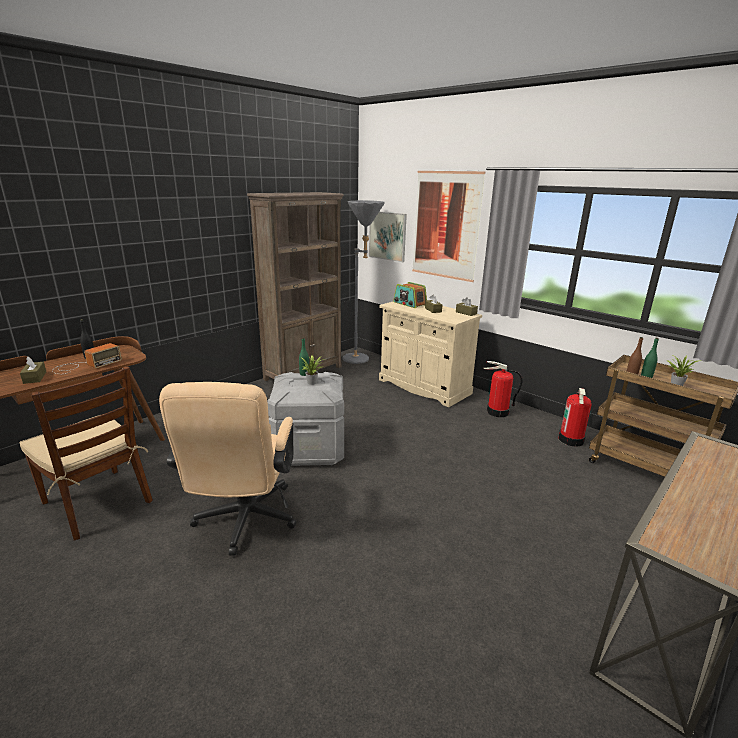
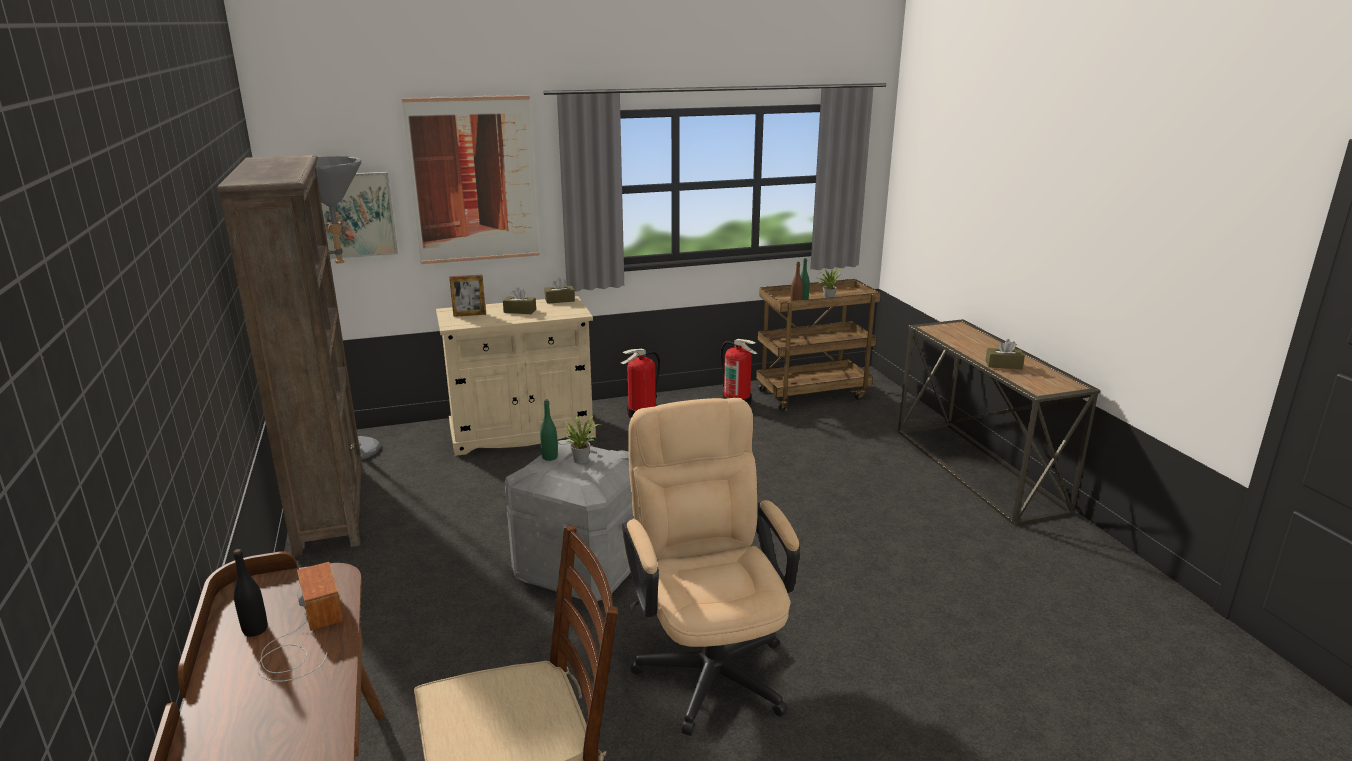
camera: 60 degrees left, 0 degrees up
brown tissue box [20,357,46,384] -> brown tissue box moved to [986,339,1025,369]
beige office chair [159,382,297,556] -> beige office chair turned 135 degrees counterclockwise [622,398,800,736]
radio [393,282,427,308] -> picture frame [449,275,486,317]

